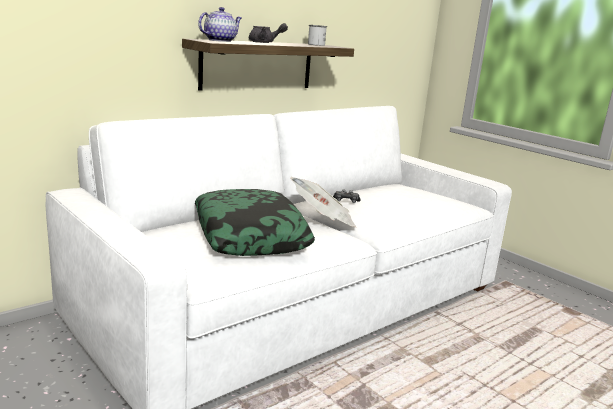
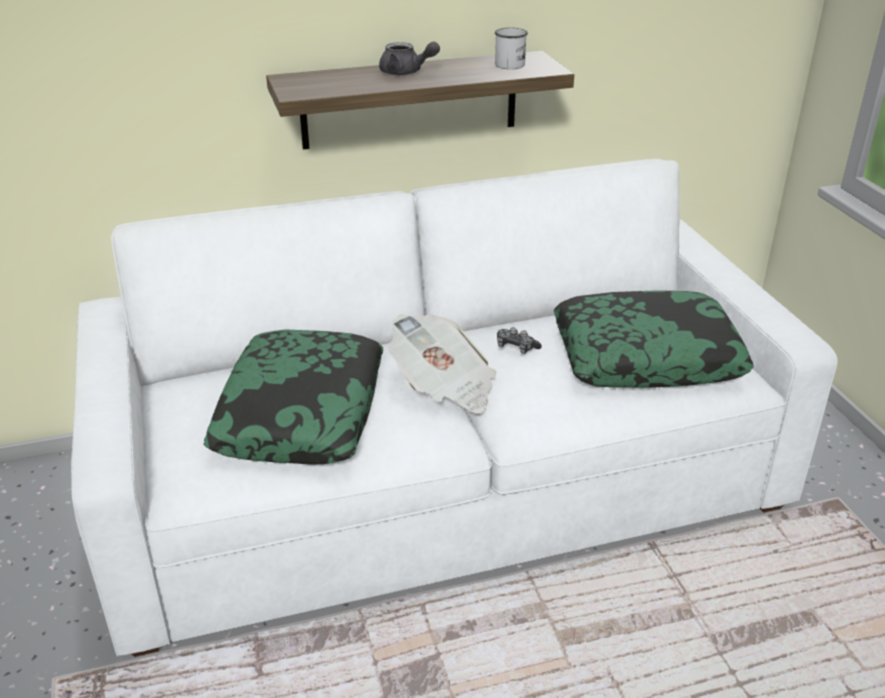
camera: 25 degrees right, 15 degrees up
teapot [198,7,242,42] -> none
none -> pillow [554,290,754,388]

